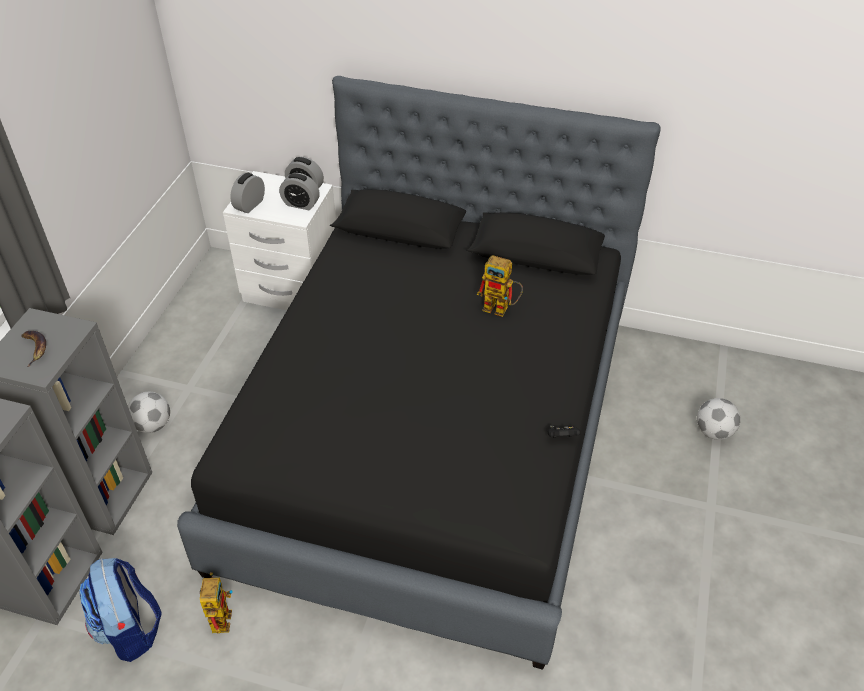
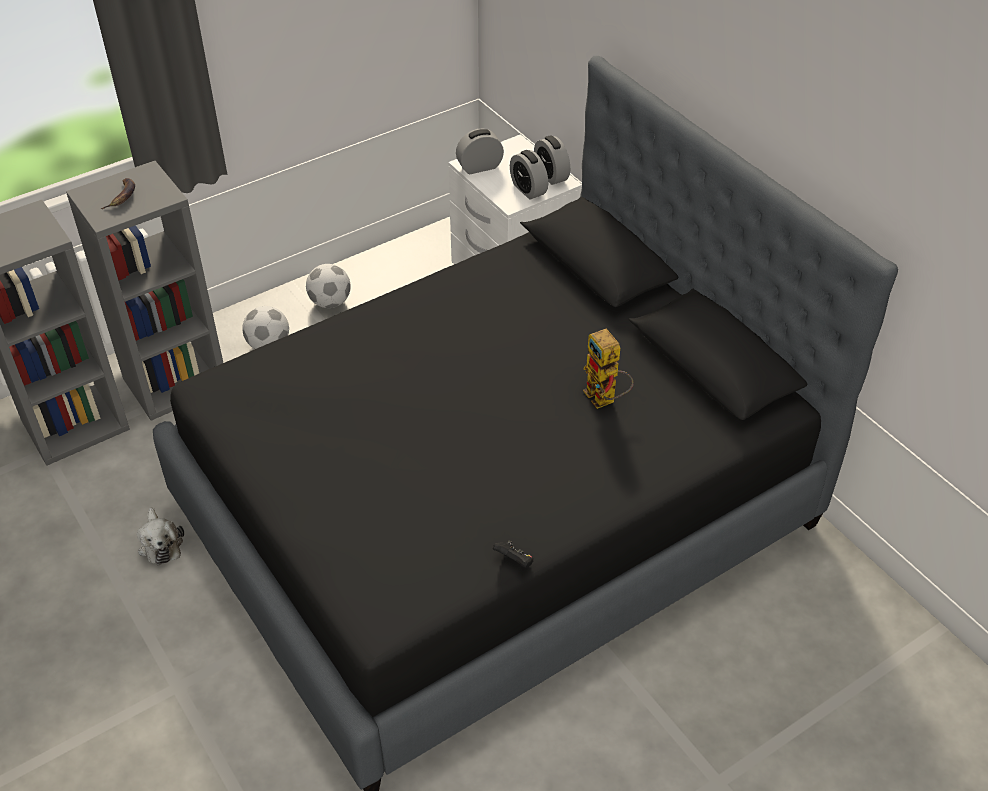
camera: 40 degrees right, 0 degrees up
backpack [79,558,162,662] -> none
toy robot [200,572,233,634] -> plush toy [137,507,184,565]
football [697,398,741,440] -> football moved to [306,264,351,308]

